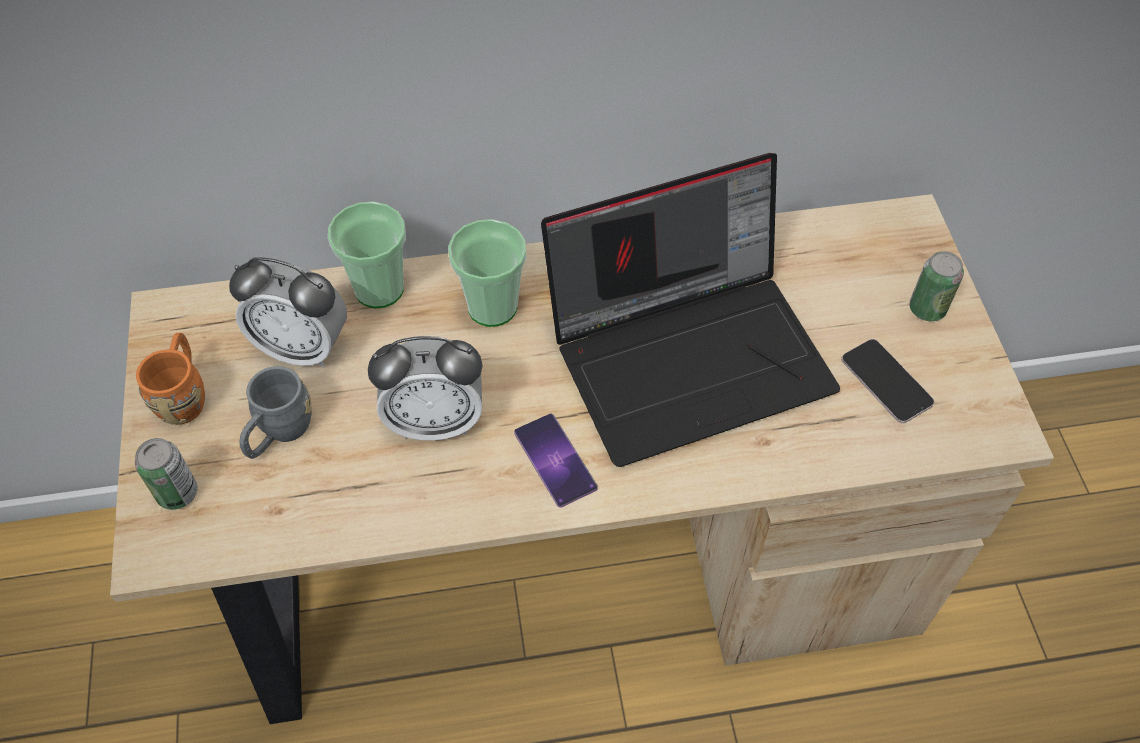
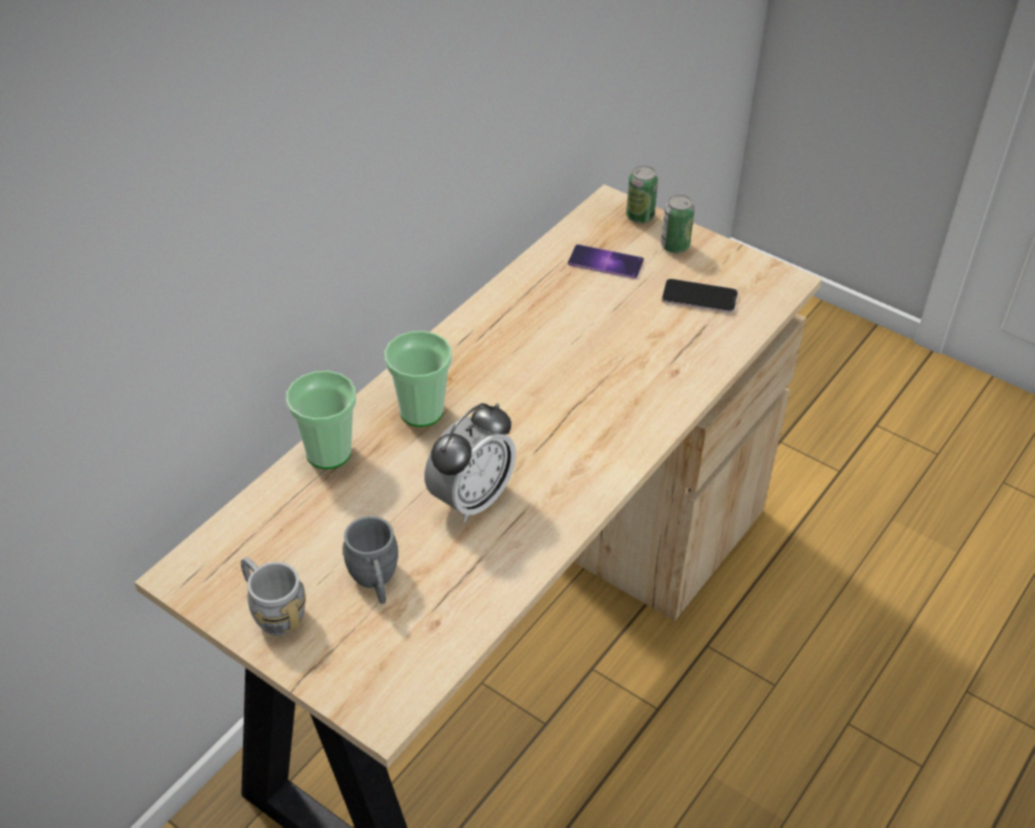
camera: 45 degrees left, 10 degrees down
can [135,438,198,510] -> can moved to [626,166,658,223]
orange mug [136,333,205,425] -> grey mug [241,557,306,636]
alarm clock [229,257,347,368] -> none
phone [514,414,598,507] -> phone moved to [568,244,644,279]
laptop [541,153,840,467] -> none

